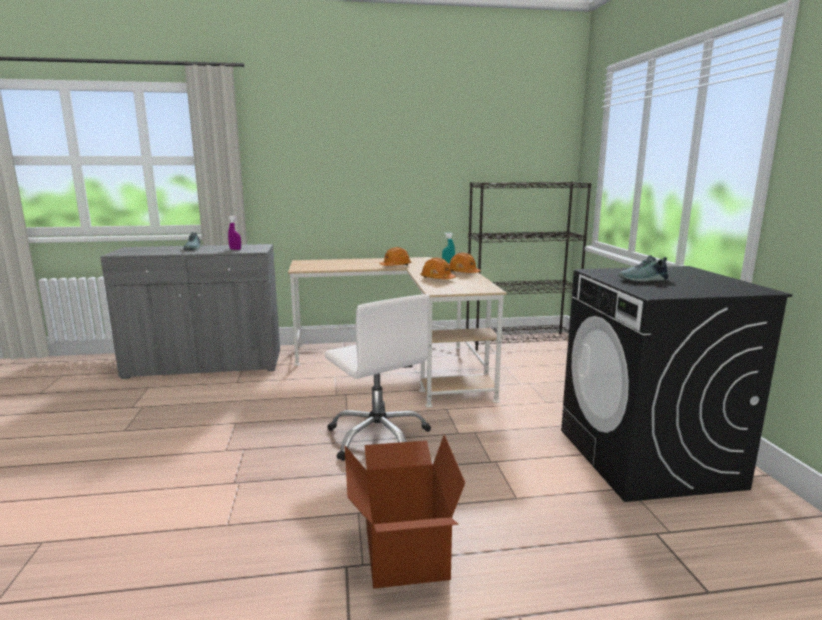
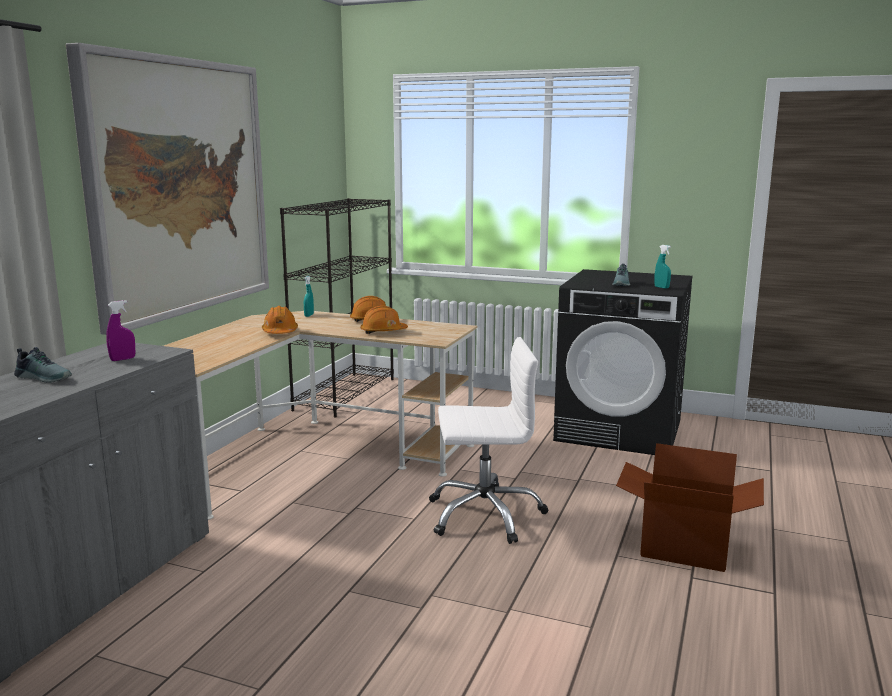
camera: 60 degrees left, 0 degrees up
none -> picture [66,43,269,335]
none -> turquoise spray bottle [654,245,671,289]

